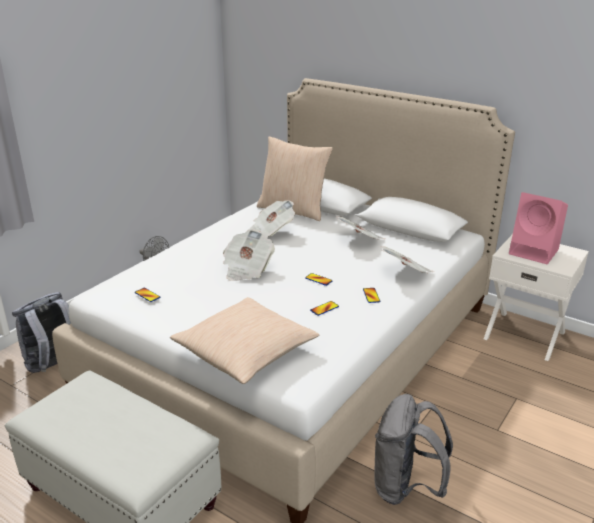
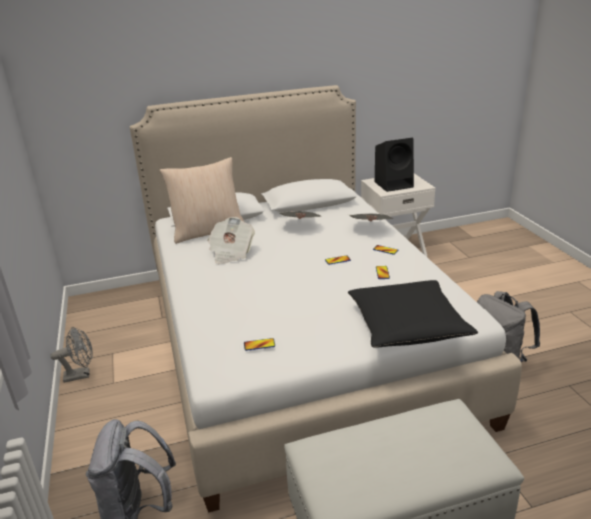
camera: 50 degrees left, 0 degrees up
beige pillow [170,297,320,384] -> black pillow [348,280,478,348]
newspaper [223,230,275,281] -> none
pink speaker [509,192,568,264] -> black speaker [375,138,414,192]

